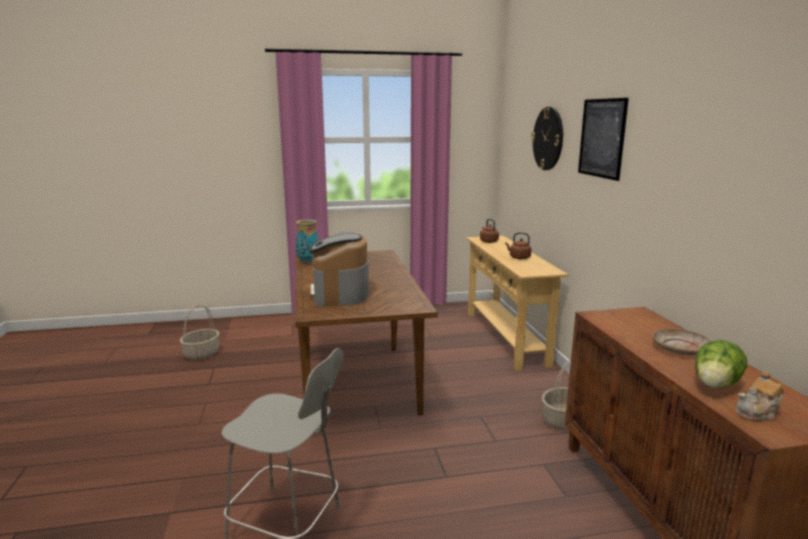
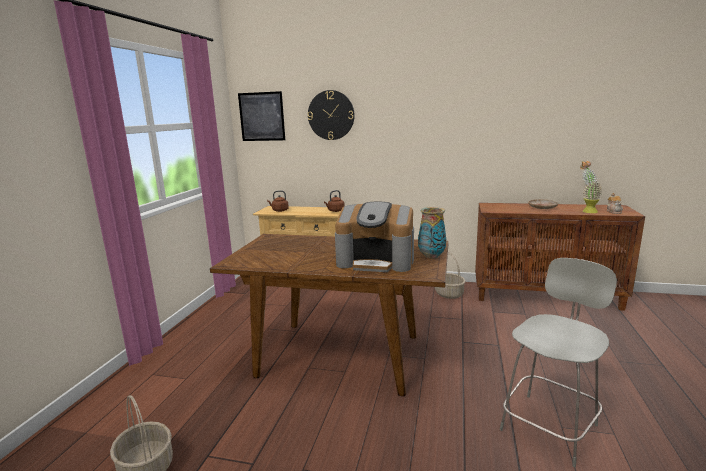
camera: 65 degrees left, 0 degrees up
vase [296,220,319,264] -> vase moved to [418,207,446,259]
picture [578,98,629,181] -> picture moved to [238,91,285,141]
lettuce [695,340,747,388] -> potted plant [580,161,602,213]

